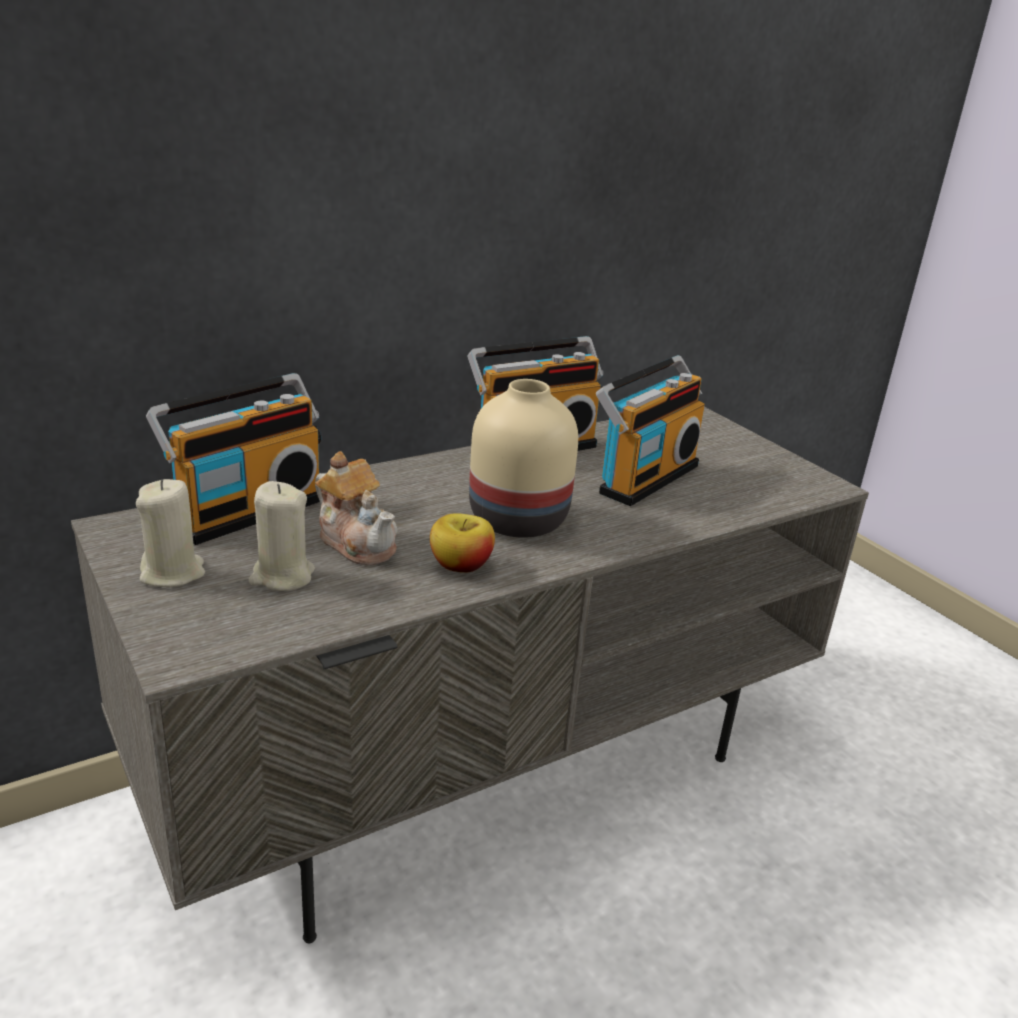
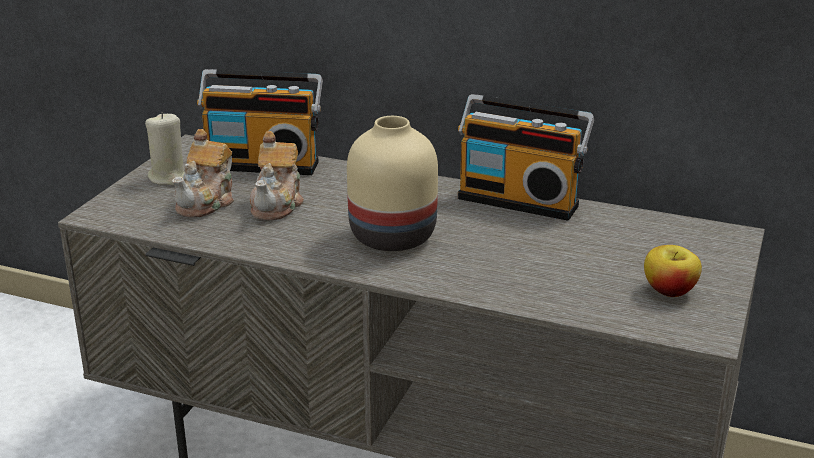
camera: 55 degrees right, 0 degrees up
beige candle [249,481,315,591] -> teapot [172,129,234,218]
apple [430,513,495,573] -> apple moved to [644,245,702,297]
radio [596,355,705,506] -> none

